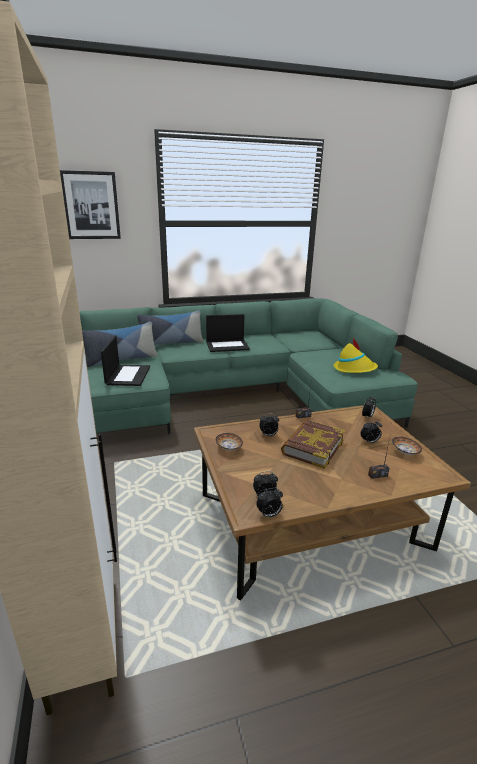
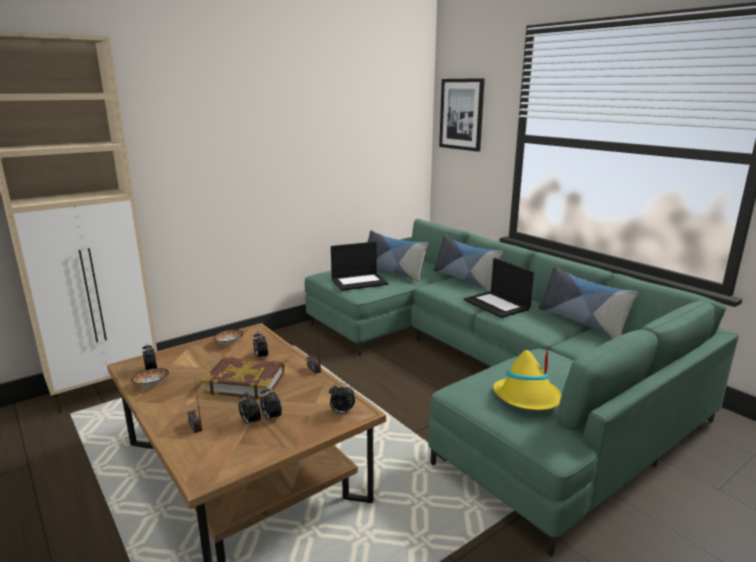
camera: 70 degrees right, 5 degrees down
alarm clock [256,488,283,517] -> alarm clock moved to [239,391,261,427]
bowl [392,437,422,455] -> bowl moved to [131,368,169,387]
none -> pillow [538,266,637,339]

